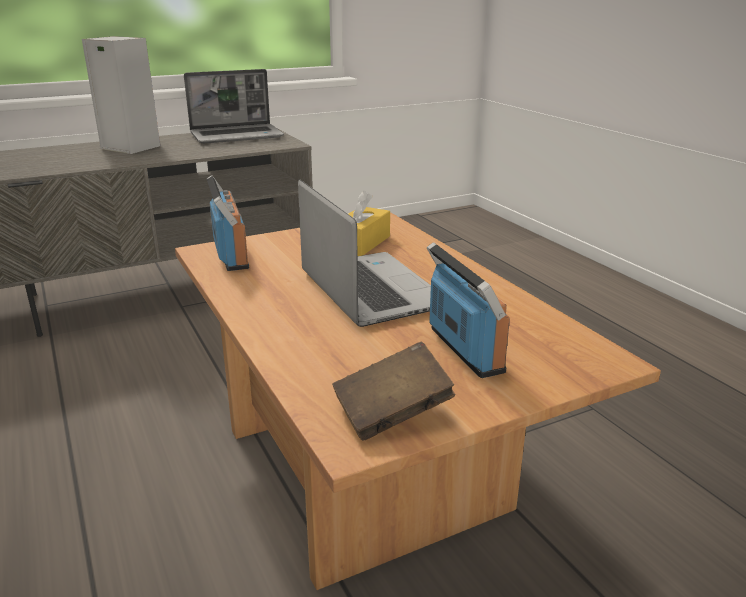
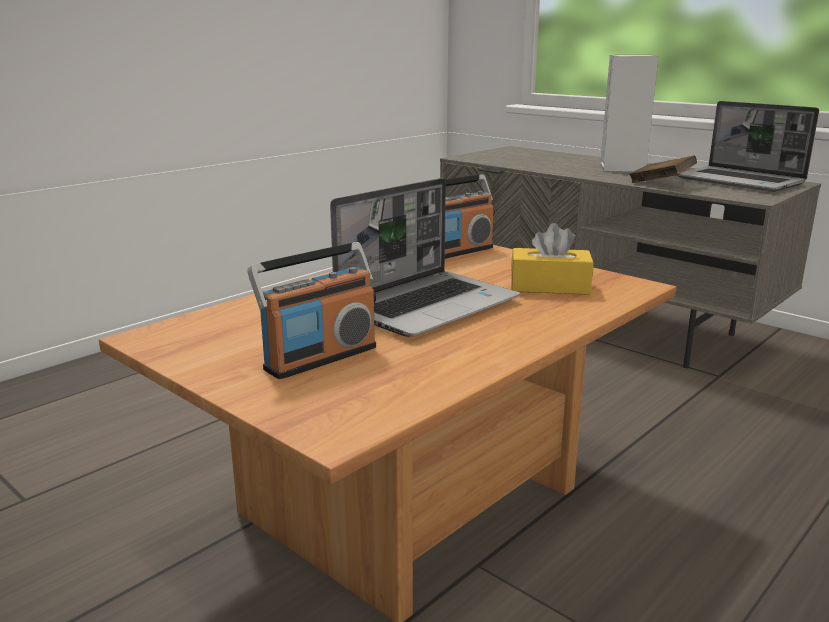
camera: 70 degrees right, 5 degrees down
brown book [332,342,455,441] -> brown book moved to [629,155,697,183]

